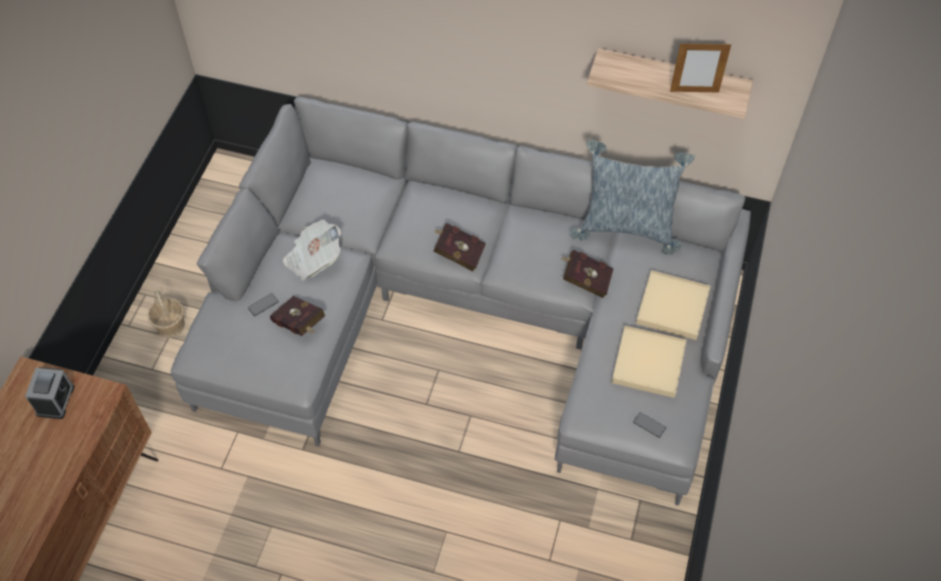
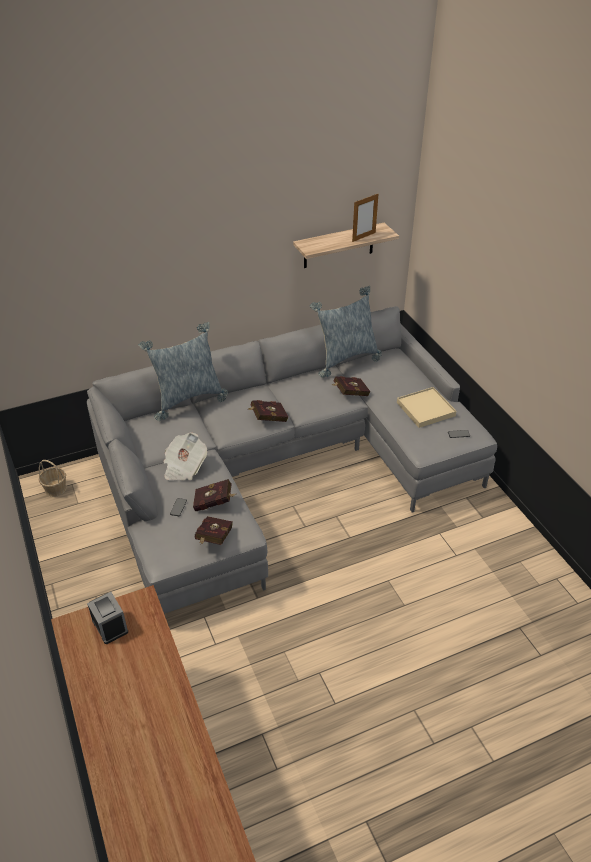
camera: 40 degrees left, 15 degrees down
basket [148,290,185,338] -> basket moved to [39,460,67,497]
beige tray [636,270,711,340] -> none
none -> pillow [138,322,229,421]
none -> red book [195,516,233,545]

